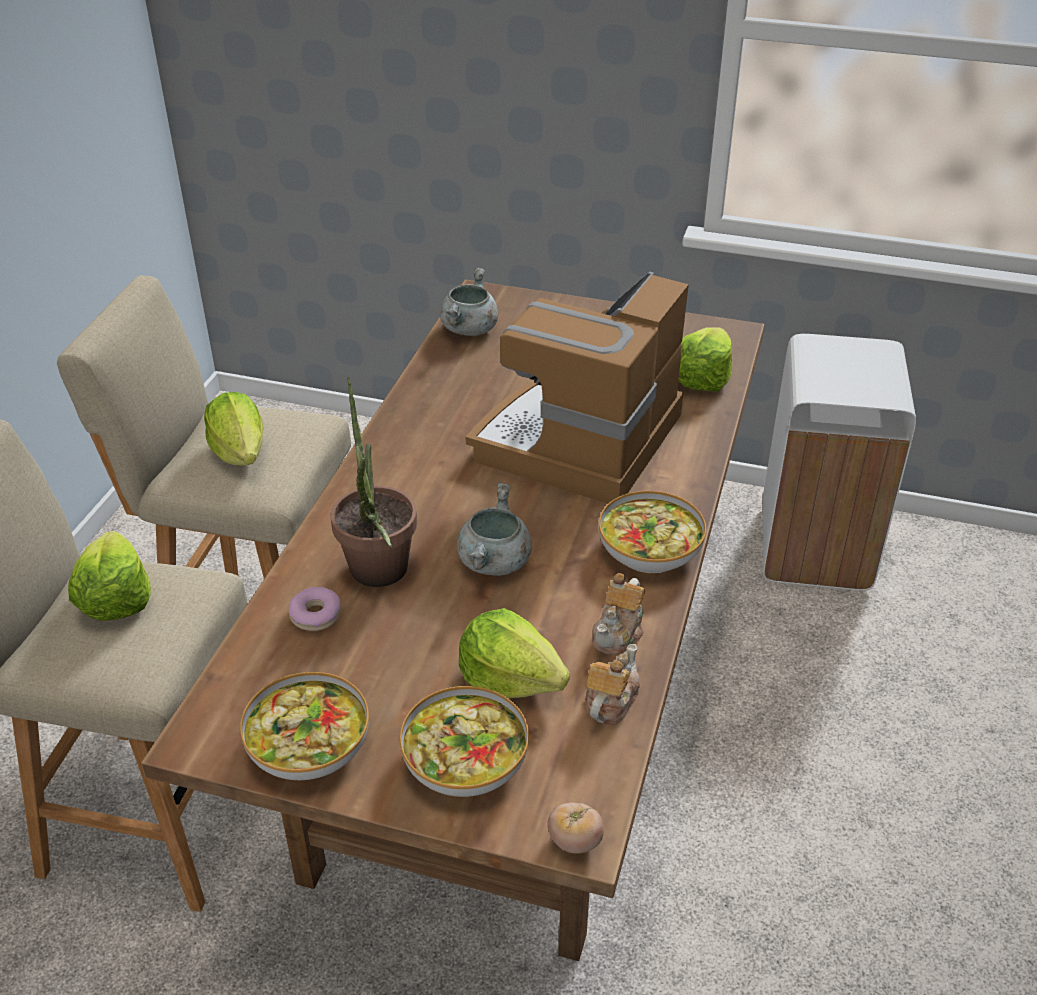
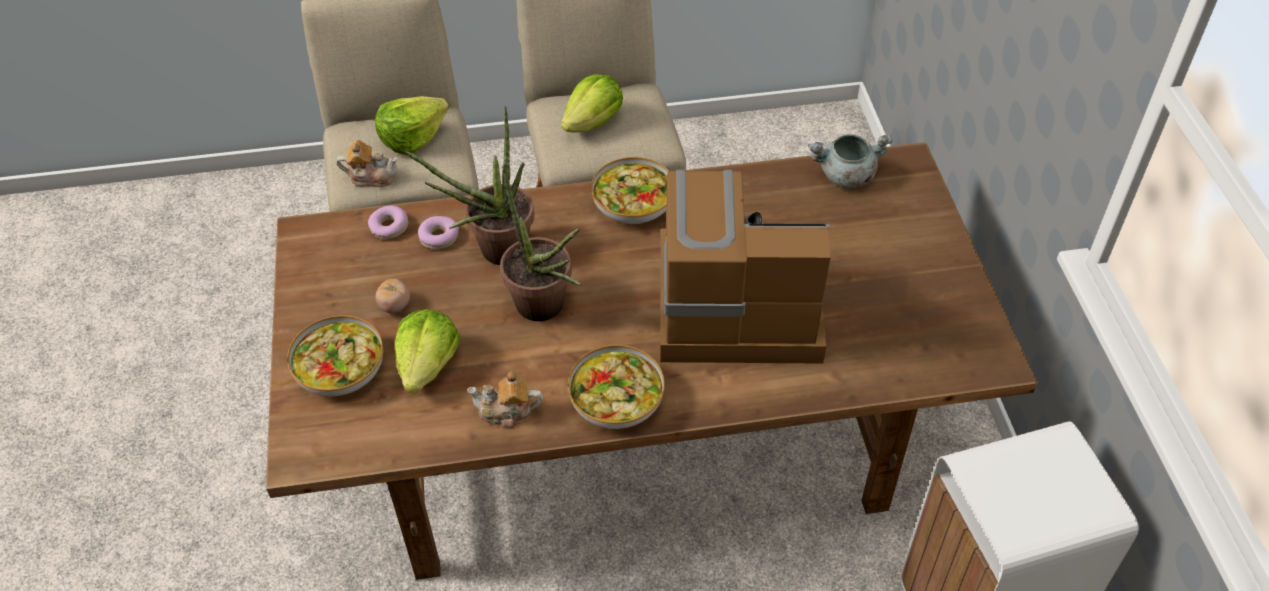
camera: 65 degrees right, 10 degrees up
bowl [240,672,369,780] -> bowl moved to [591,157,669,224]
grey cooking pot [457,482,532,576] -> potted plant [500,166,581,321]
tomato [547,802,604,854] -> tomato moved to [375,279,410,313]
teapot [585,644,640,725] -> teapot moved to [336,140,398,187]
lettuce [679,328,732,392] -> none
none -> donut [368,205,408,239]

